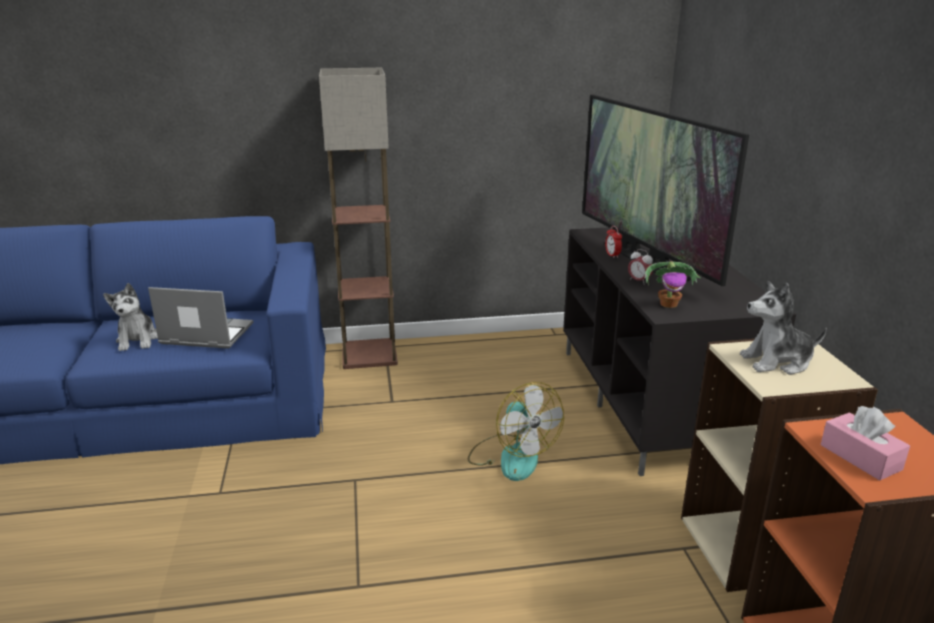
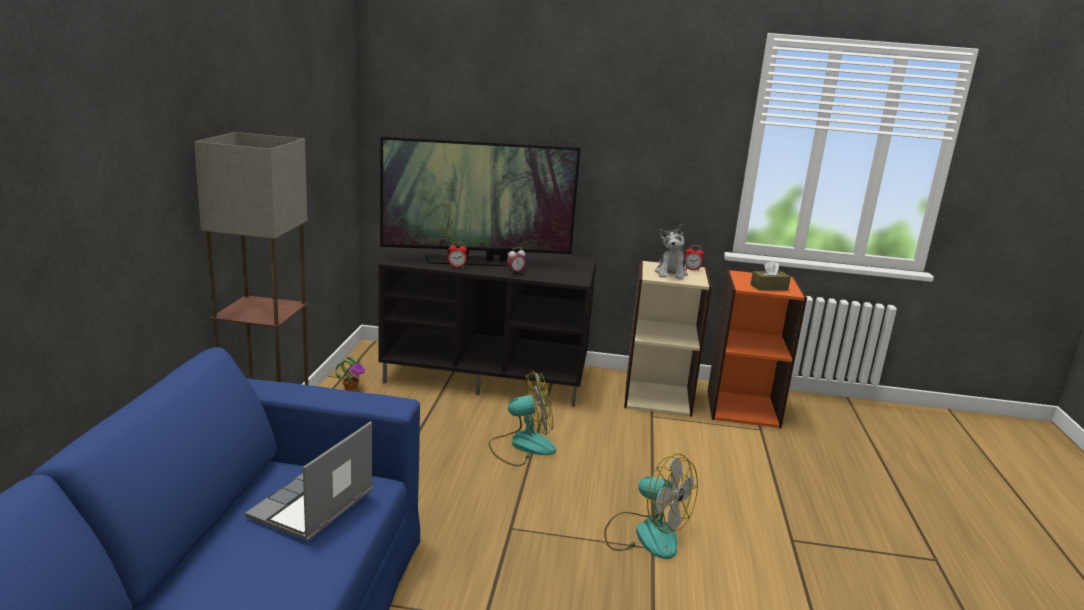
camera: 75 degrees left, 5 degrees down
plush toy [103,283,158,351] -> none
potted plant [645,261,700,308] -> potted plant moved to [335,357,365,391]
pink tissue box [821,406,910,480] -> brown tissue box [750,260,791,290]
none -> fan [604,453,698,559]
none -> alarm clock [685,245,704,271]

